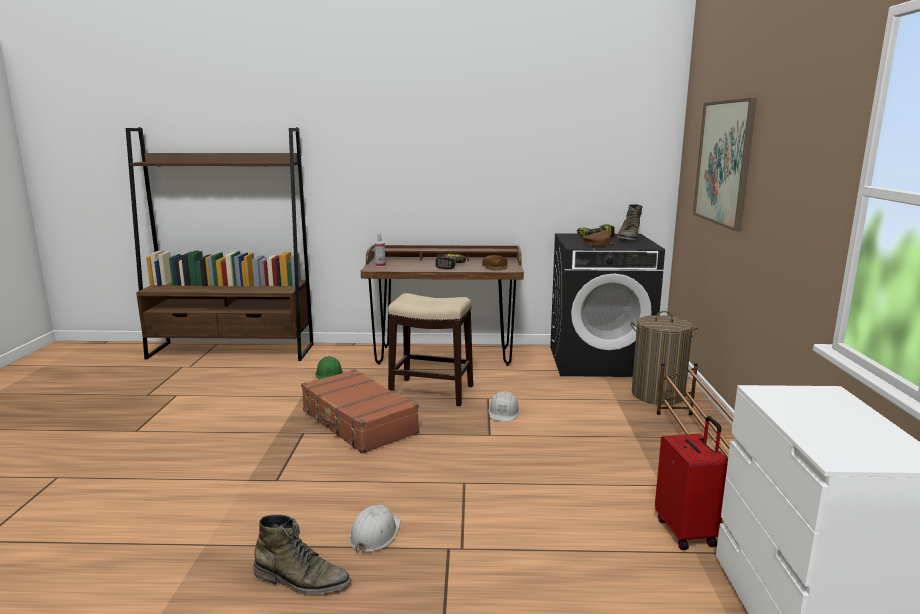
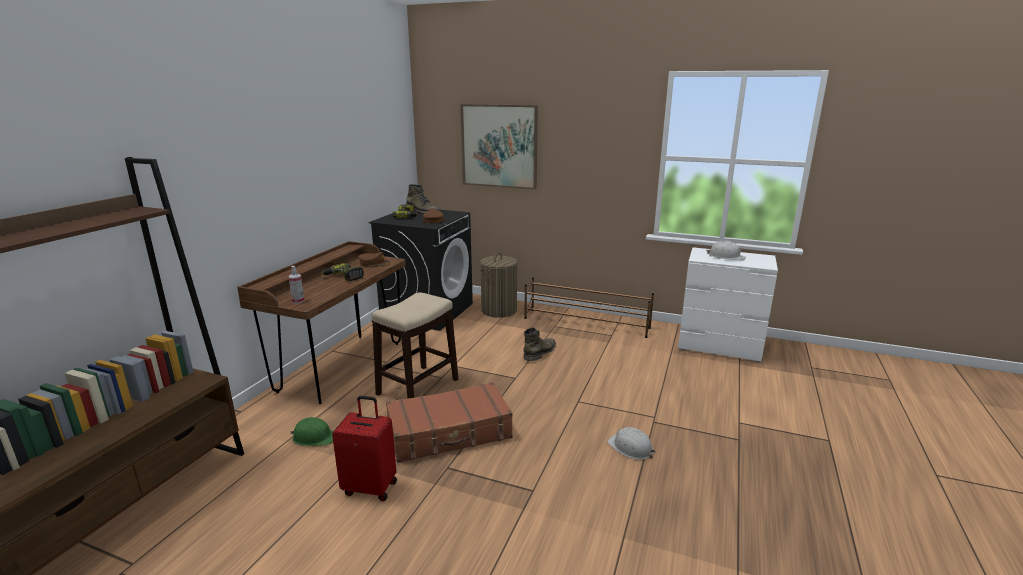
camera: 70 degrees left, 5 degrees up
green boot [254,514,351,594] -> green boot moved to [524,327,556,361]
white hard hat [489,391,520,422] -> white hard hat moved to [707,241,746,260]
red suitcase [655,416,728,550] -> red suitcase moved to [332,396,397,501]

